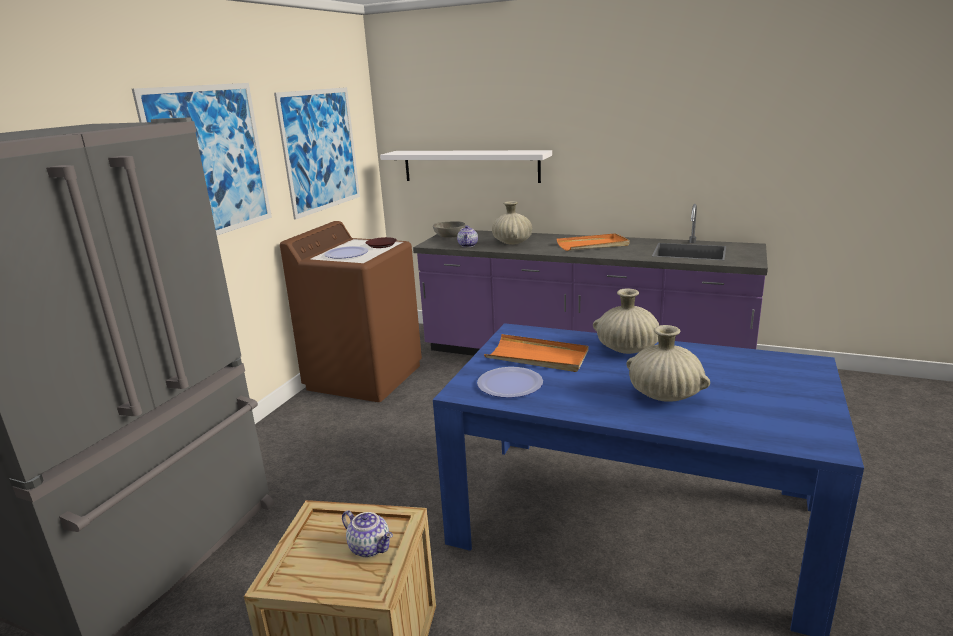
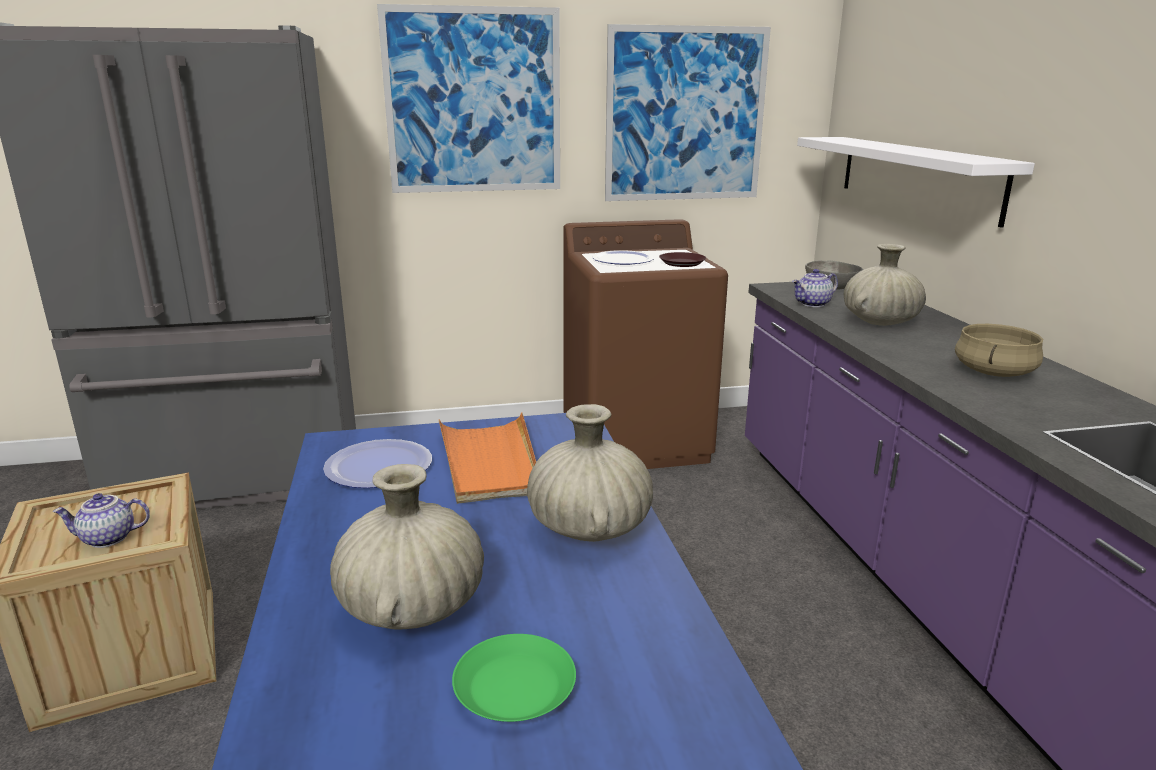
camera: 55 degrees right, 0 degrees up
teapot [342,510,393,557] -> teapot turned 75 degrees clockwise [52,493,150,548]
orange tray [557,233,630,251] -> beige cooking pot [955,324,1043,377]
none -> green plate [452,634,576,722]

